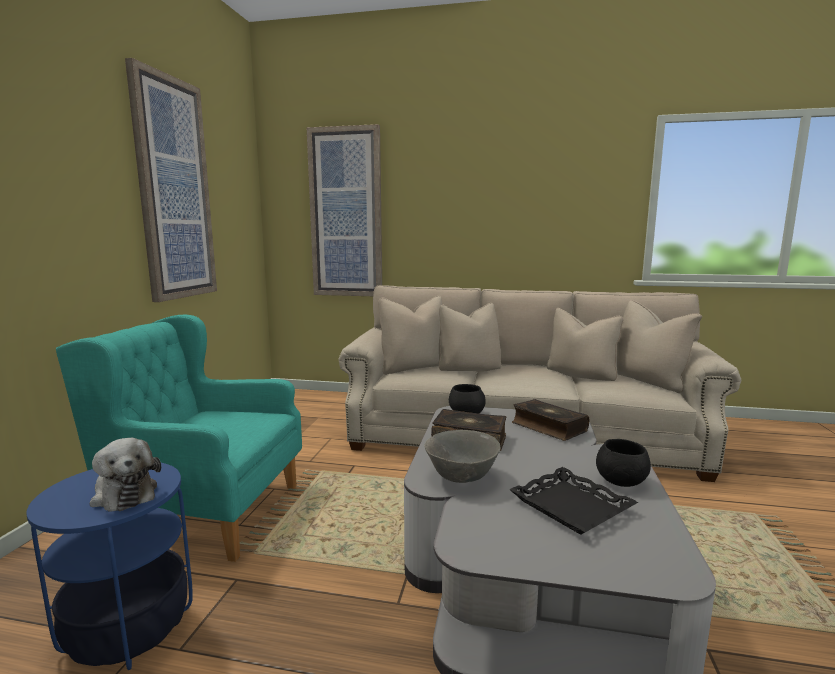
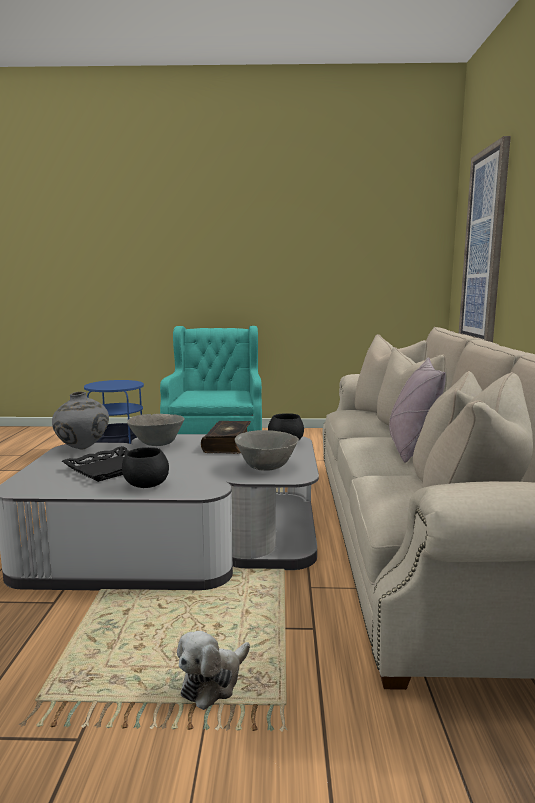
camera: 80 degrees right, 0 degrees up
plush toy [90,438,161,511] -> plush toy moved to [177,631,250,710]
picture [125,58,217,302] -> none
book [512,399,589,441] -> grey bowl [235,430,299,471]
none -> grey vase [52,392,109,449]
none -> purple pillow [389,358,446,462]

